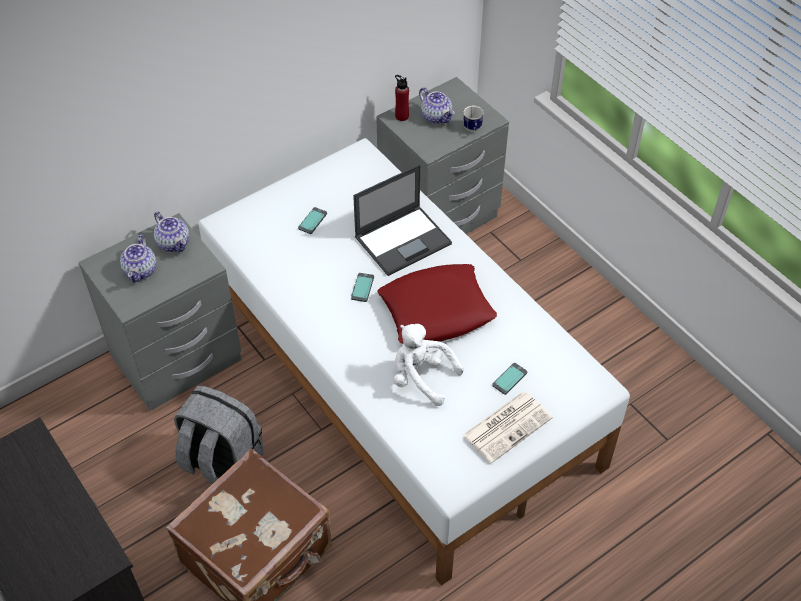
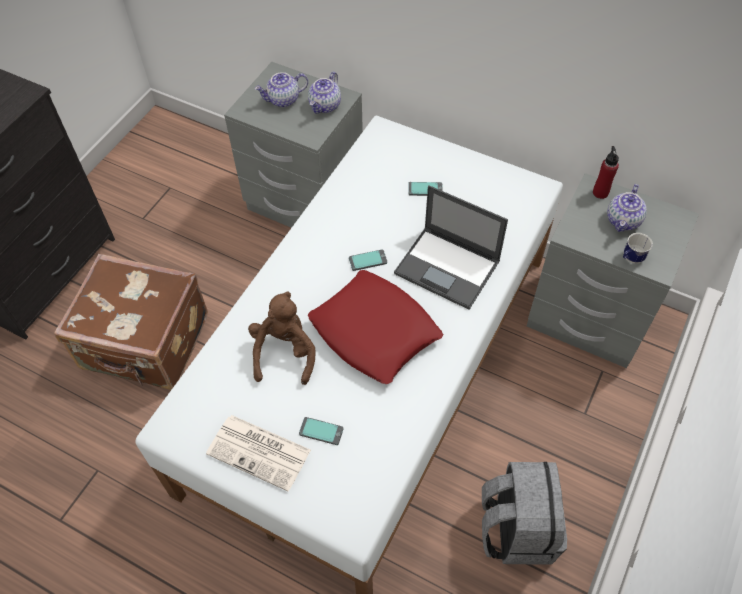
camera: 65 degrees right, 5 degrees up
grey backpack [174,385,264,484] -> grey backpack moved to [482,462,567,565]
white plush toy [393,324,463,406] -> brown plush toy [248,291,315,385]

